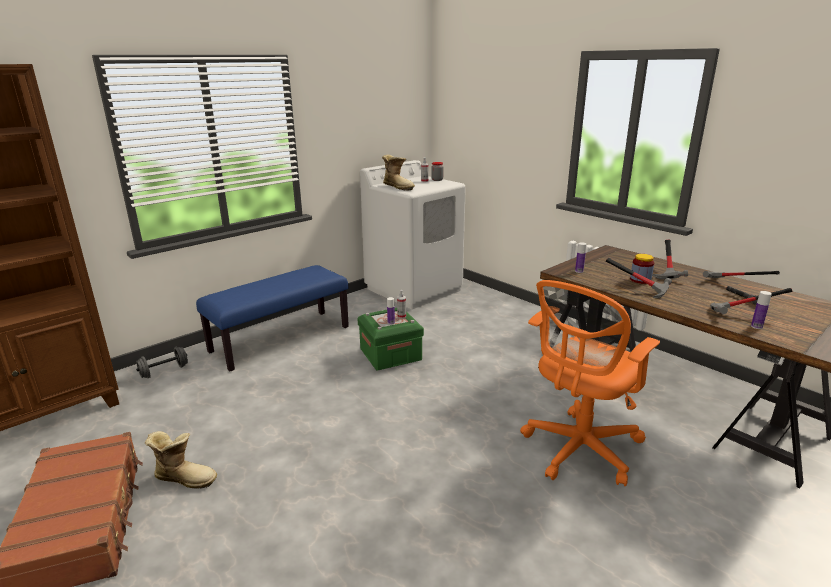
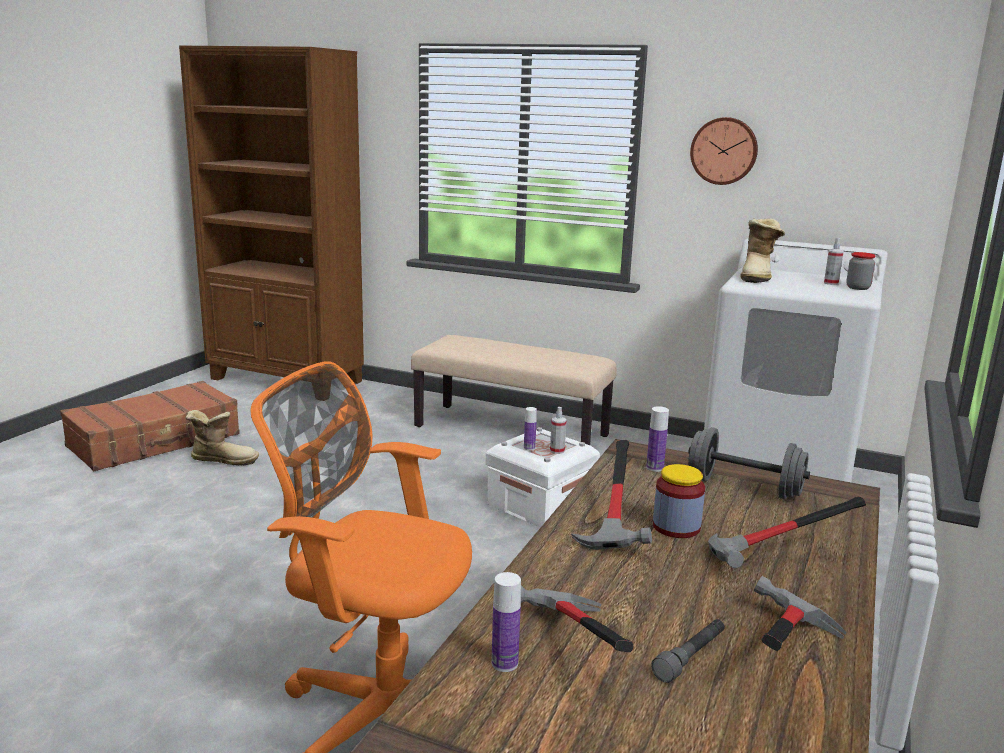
camera: 65 degrees right, 5 degrees down
grey dumbbell [136,346,188,378] -> grey dumbbell moved to [688,427,810,499]
boot [145,431,217,489] -> boot turned 75 degrees counterclockwise [186,410,259,466]
blue bench [196,265,349,371] -> beige bench [411,335,617,445]
green storage box [357,308,424,371] -> white storage box [486,427,600,528]
none -> wall clock [690,117,758,185]

